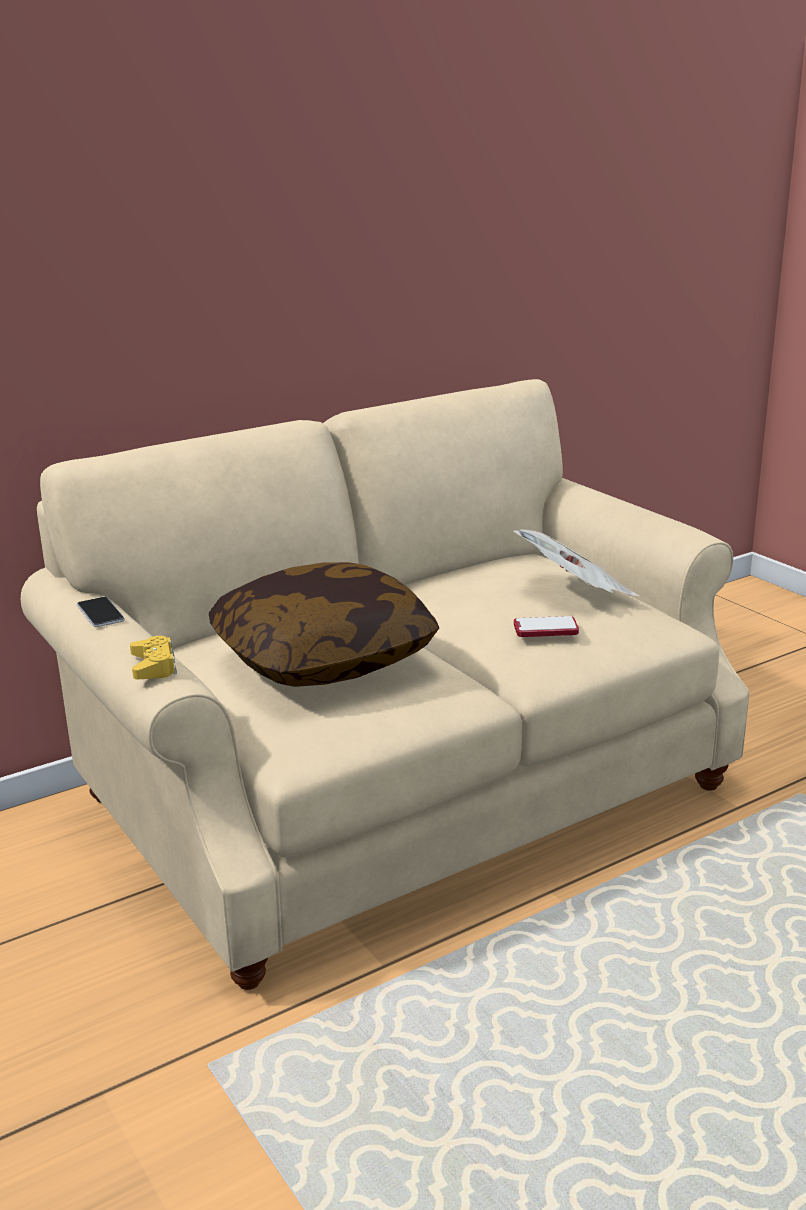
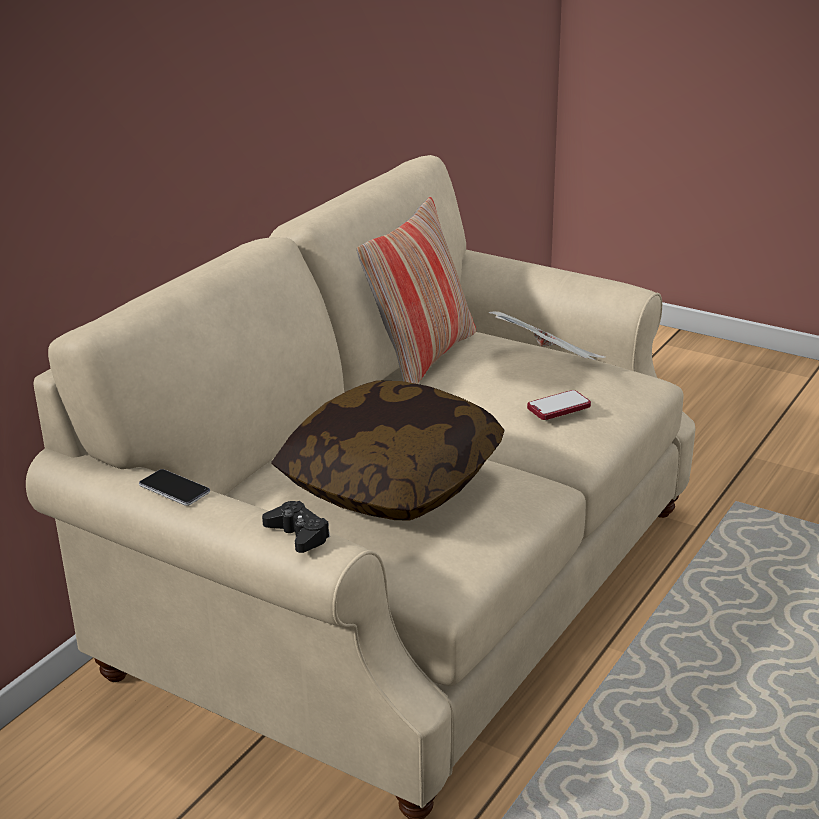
camera: 25 degrees left, 5 degrees up
yellow game controller [130,636,177,679] -> black game controller [262,501,330,553]
none -> pillow [357,197,476,384]

